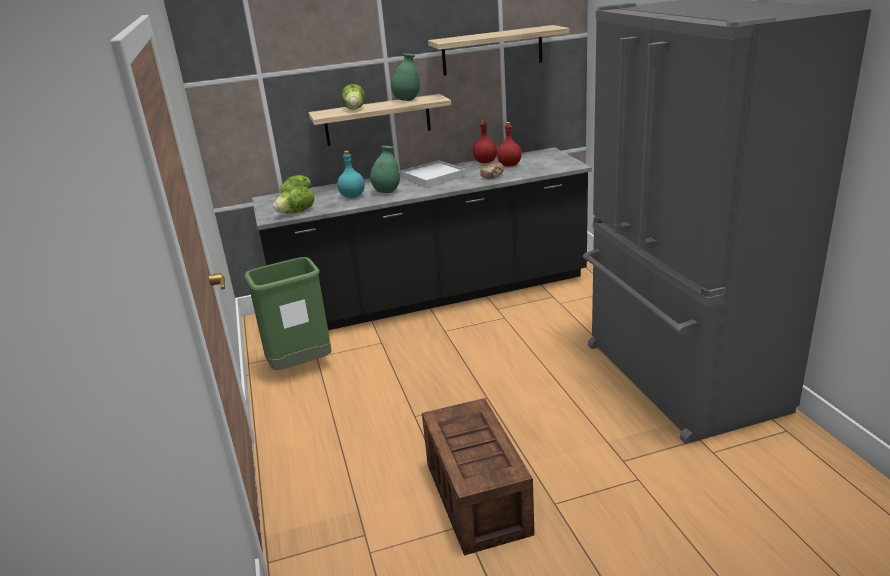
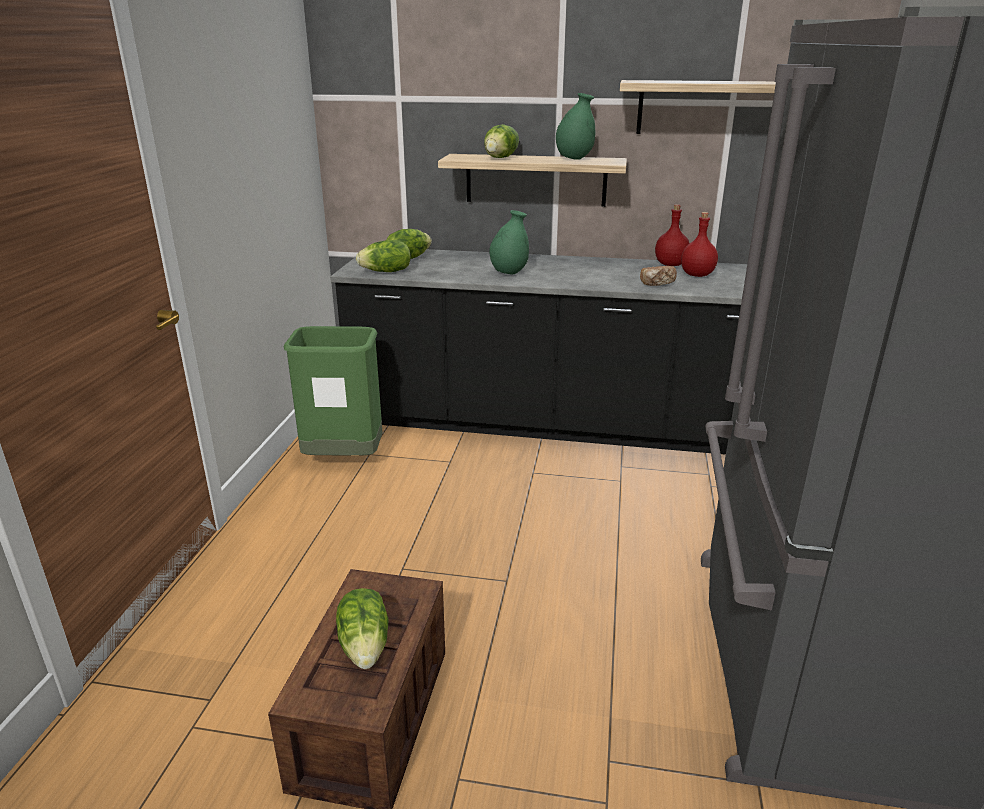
camera: 25 degrees right, 0 degrees up
turquoise bottle [337,151,365,198] -> none
white tray [401,160,466,187] -> none
none -> lettuce [336,588,389,669]

